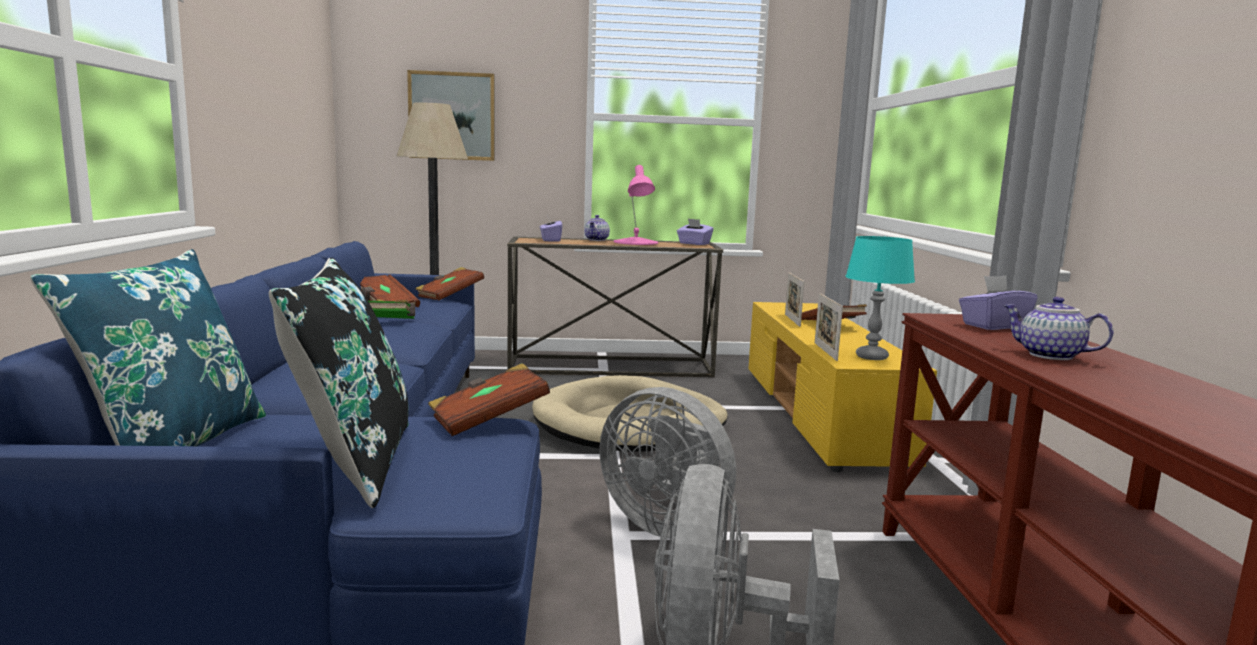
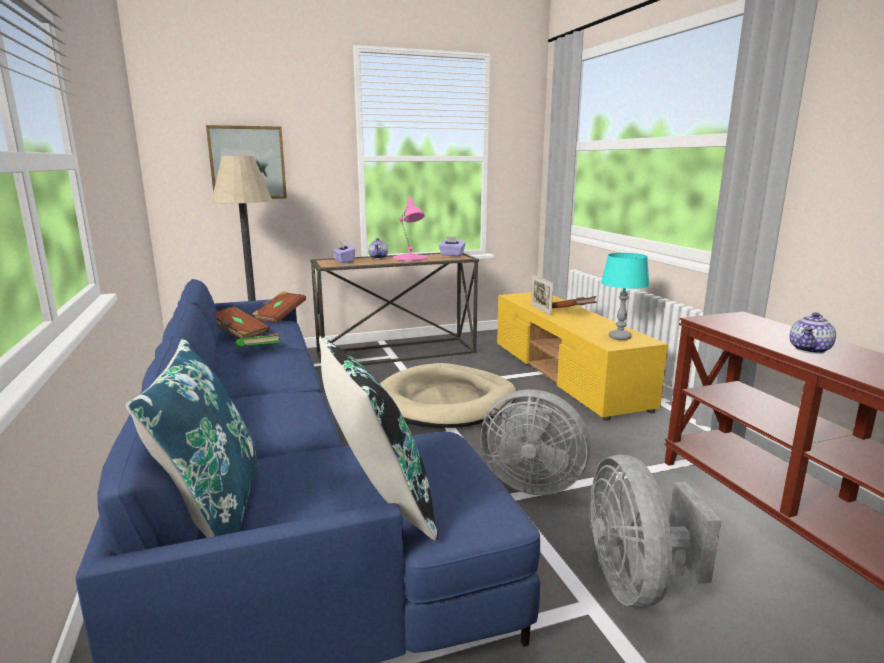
camera: 15 degrees left, 5 degrees up
brown book [428,363,550,436] -> none
picture frame [815,293,843,361] -> none
purple tissue box [959,275,1037,330] -> none
teapot [1003,297,1113,360] -> teapot turned 75 degrees counterclockwise [790,312,836,354]

